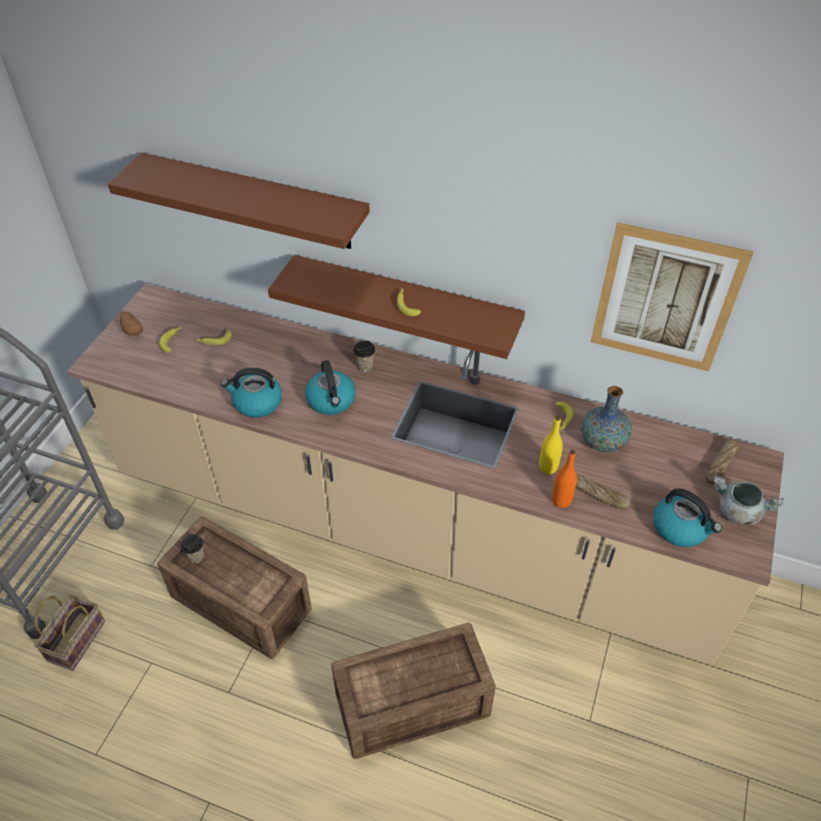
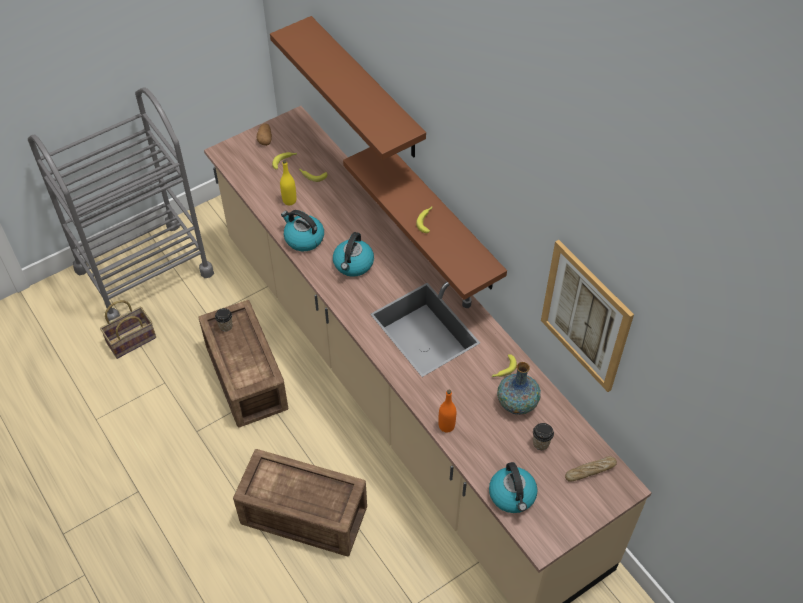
camera: 35 degrees right, 5 degrees up
cup [353,340,375,372] -> cup moved to [533,423,554,450]
yellow bottle [539,416,563,474] -> yellow bottle moved to [280,160,297,205]
bread [576,474,630,510] -> none
grey cooking pot [713,475,784,526] -> none

